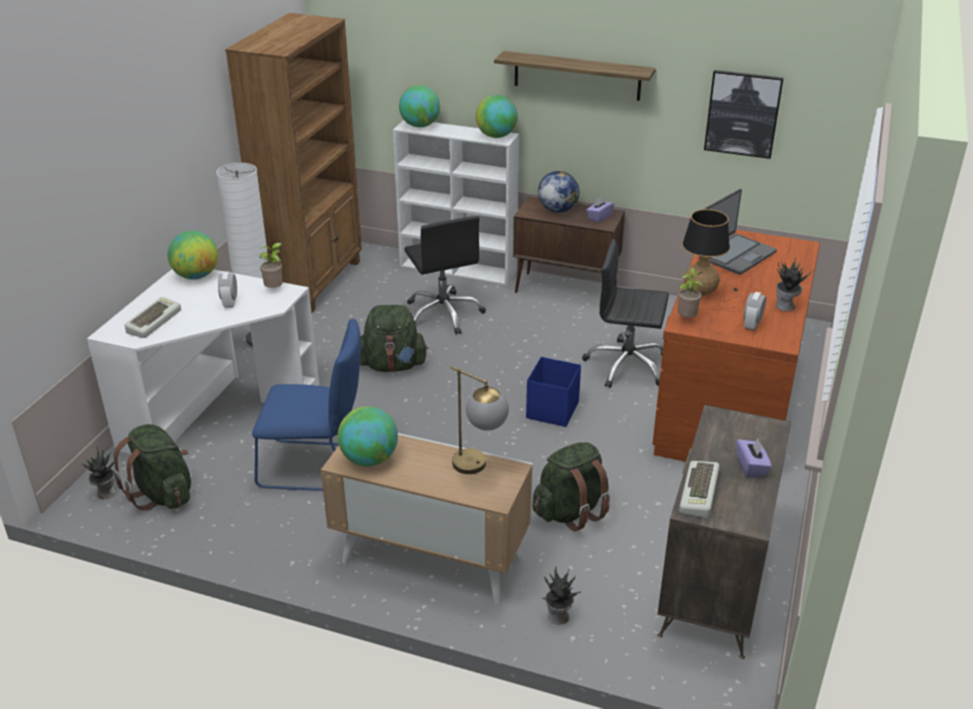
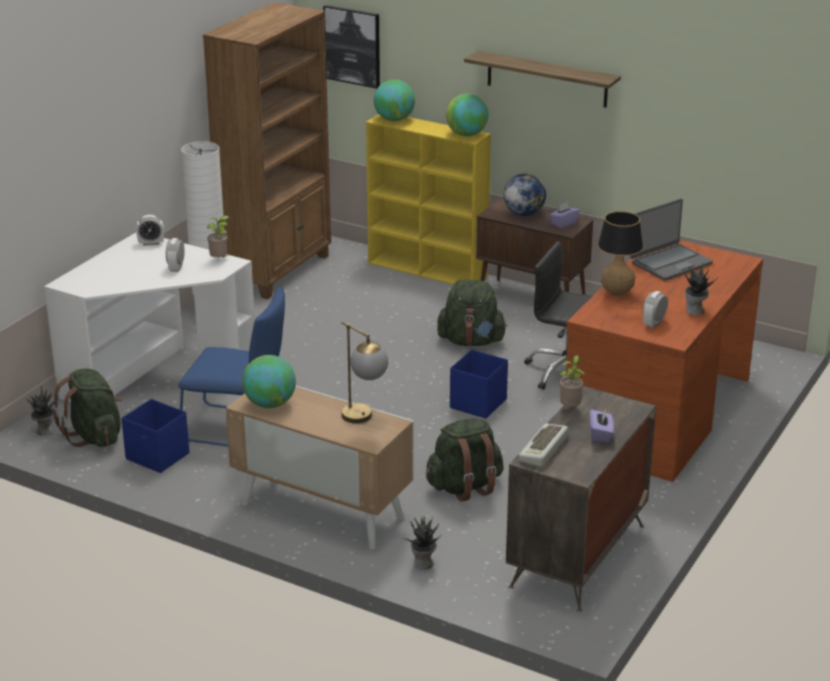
camera: 10 degrees right, 5 degrees down
keyboard [125,297,181,338] -> none
globe [168,231,218,279] -> alarm clock [136,215,164,246]
green backpack [360,305,428,372] -> green backpack moved to [437,280,507,346]
white bookcase [393,120,519,285] -> yellow bookcase [366,114,491,285]
black office chair [404,216,486,335] -> none
potted plant [678,268,704,318] -> potted plant moved to [559,355,585,407]
picture [704,70,784,159] -> picture moved to [323,5,380,89]
none -> blue storage box [121,399,189,473]

